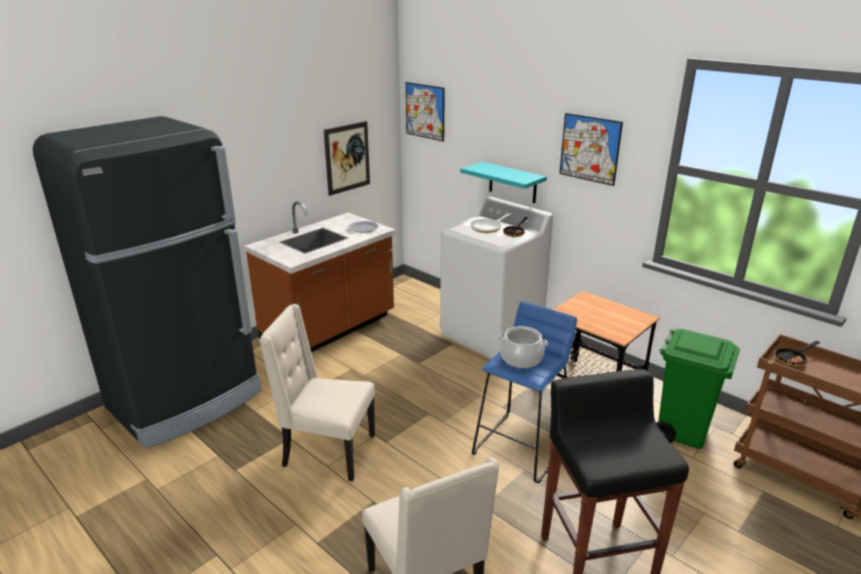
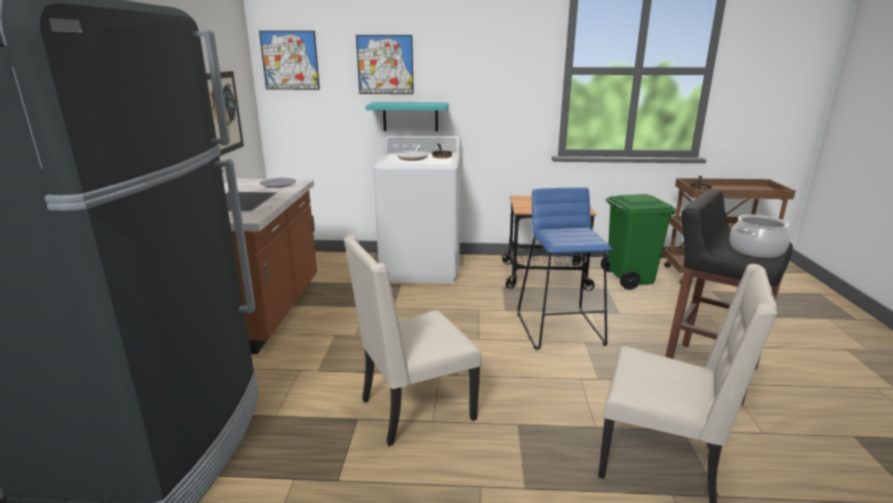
camera: 40 degrees left, 5 degrees down
cooking pot [499,326,548,368] -> cooking pot moved to [730,215,790,258]
picture [559,113,623,186] -> picture moved to [356,35,414,94]

